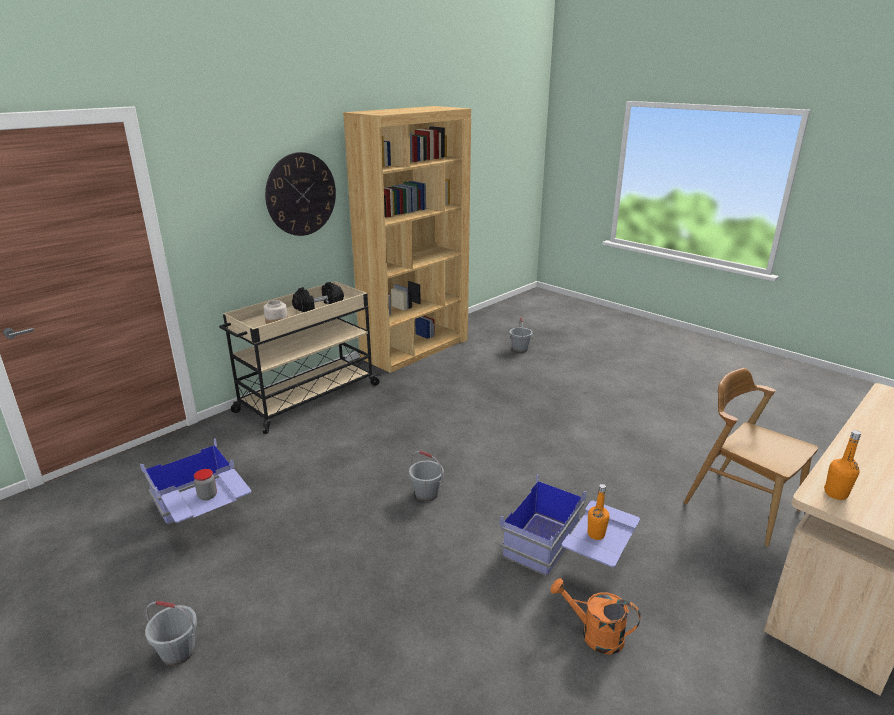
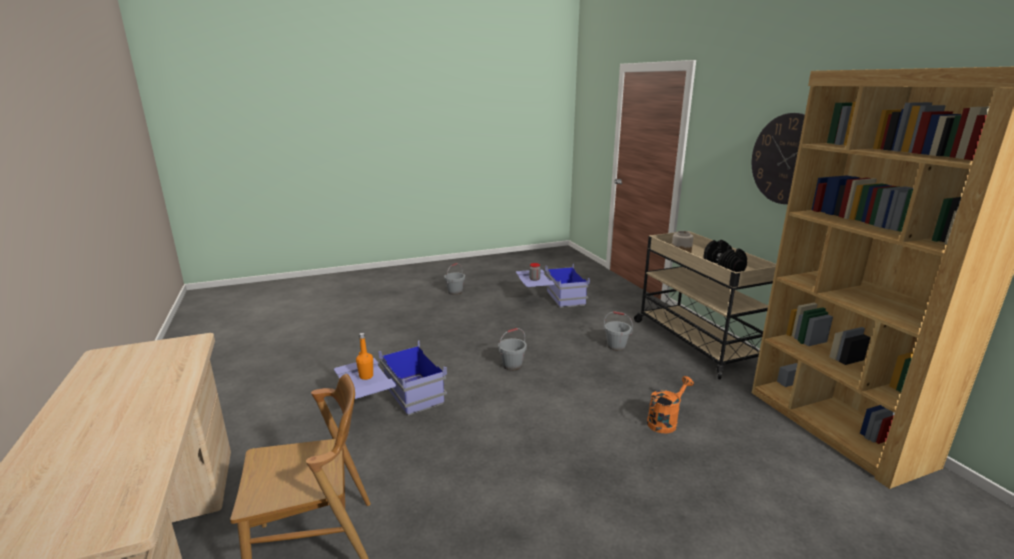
camera: 115 degrees right, 5 degrees down
grey bucket [509,317,533,353] -> grey bucket moved to [604,311,633,351]
orange watering can [551,578,641,655] -> orange watering can moved to [647,376,694,433]
orange bottle [824,430,861,500] -> none

